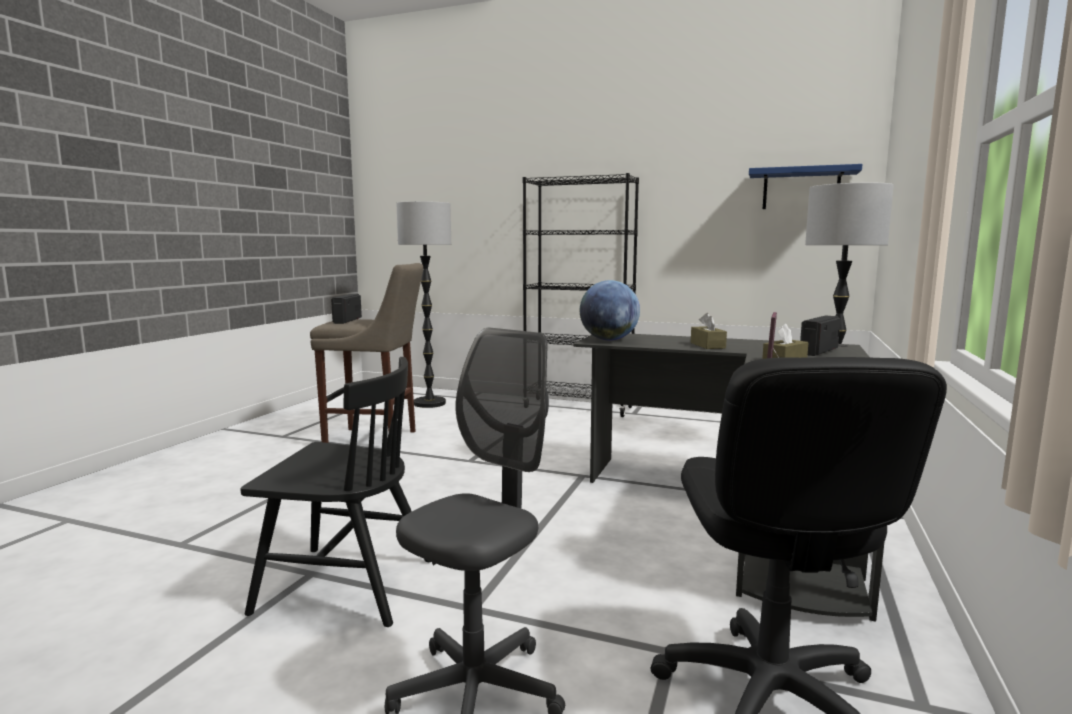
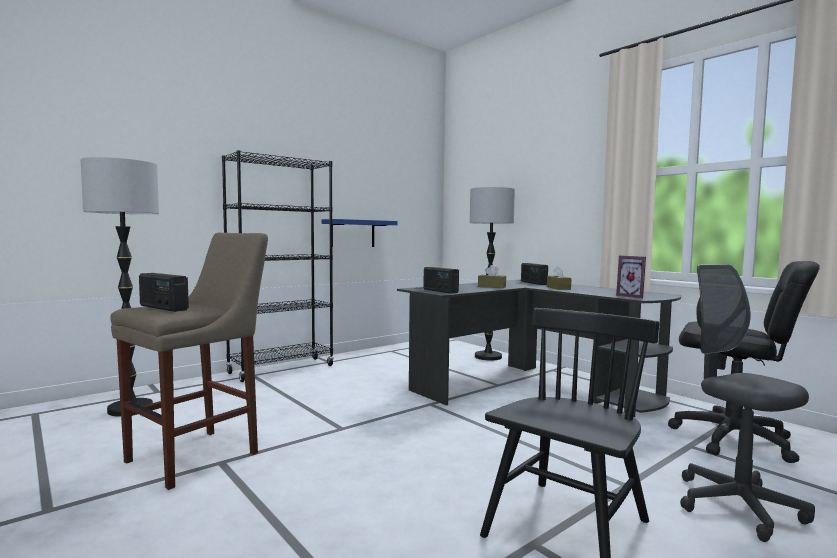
camera: 60 degrees left, 5 degrees down
globe [580,280,640,340] -> radio [423,267,459,294]
blue shelf [749,164,863,209] -> blue shelf moved to [321,219,398,247]

